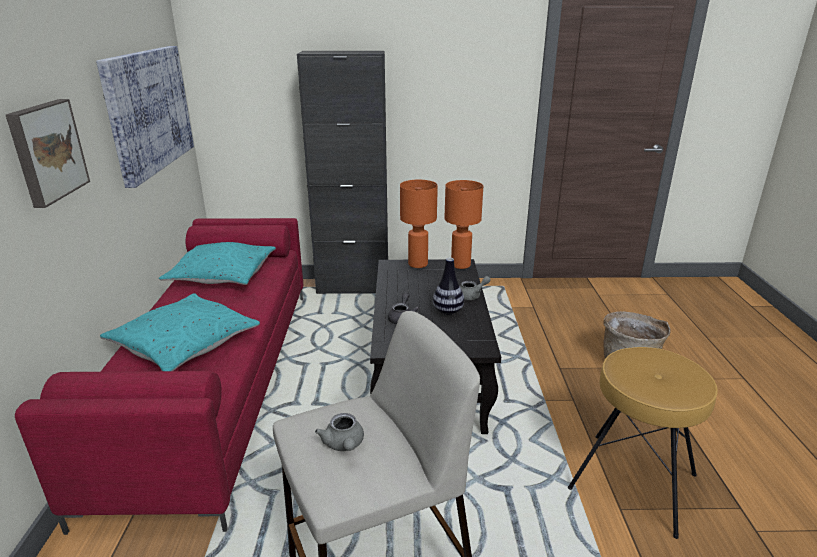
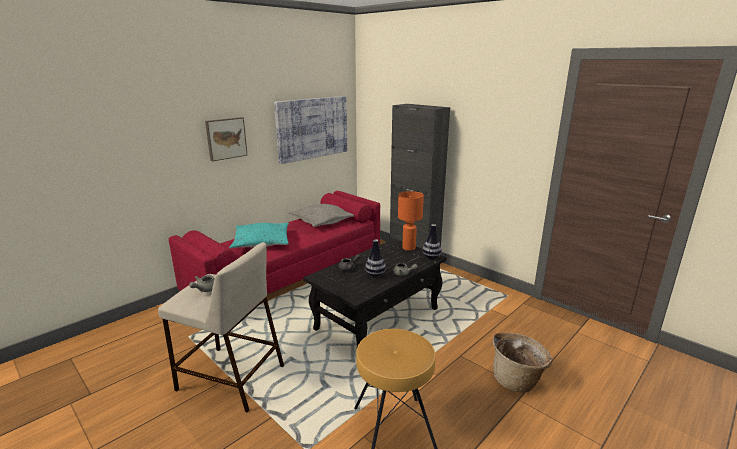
camera: 45 degrees right, 5 degrees down
turquoise pillow [159,242,276,285] -> grey pillow [289,204,354,227]
orange table lamp [444,180,483,269] -> vase [423,224,442,259]

